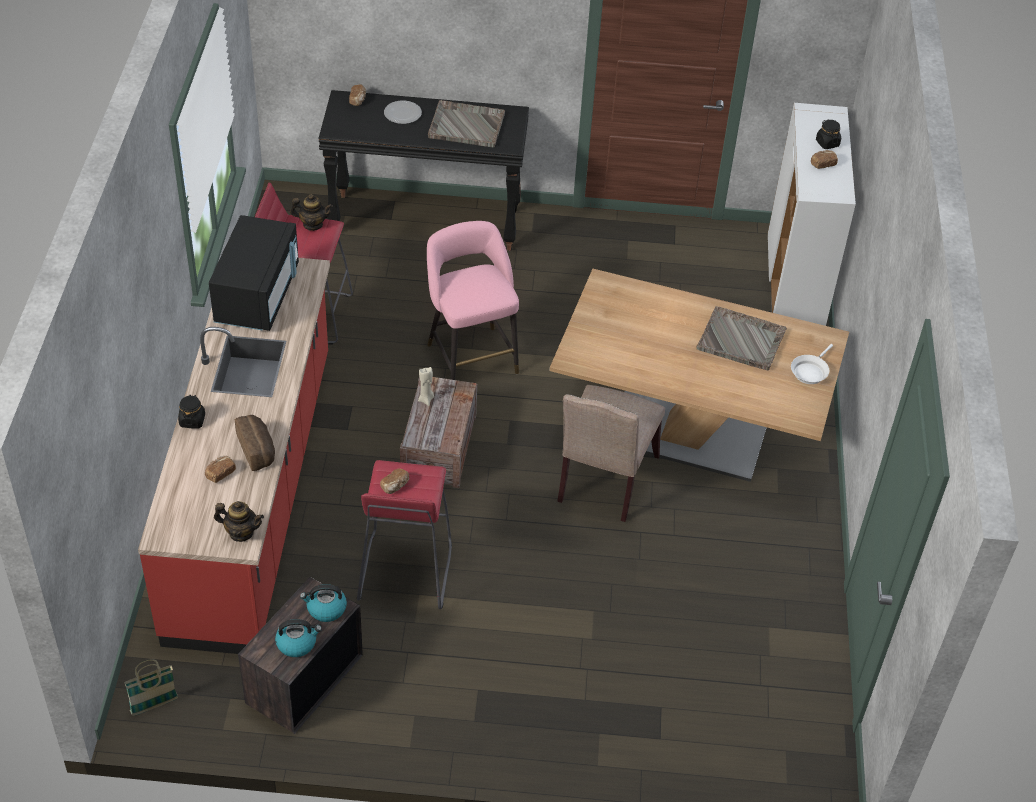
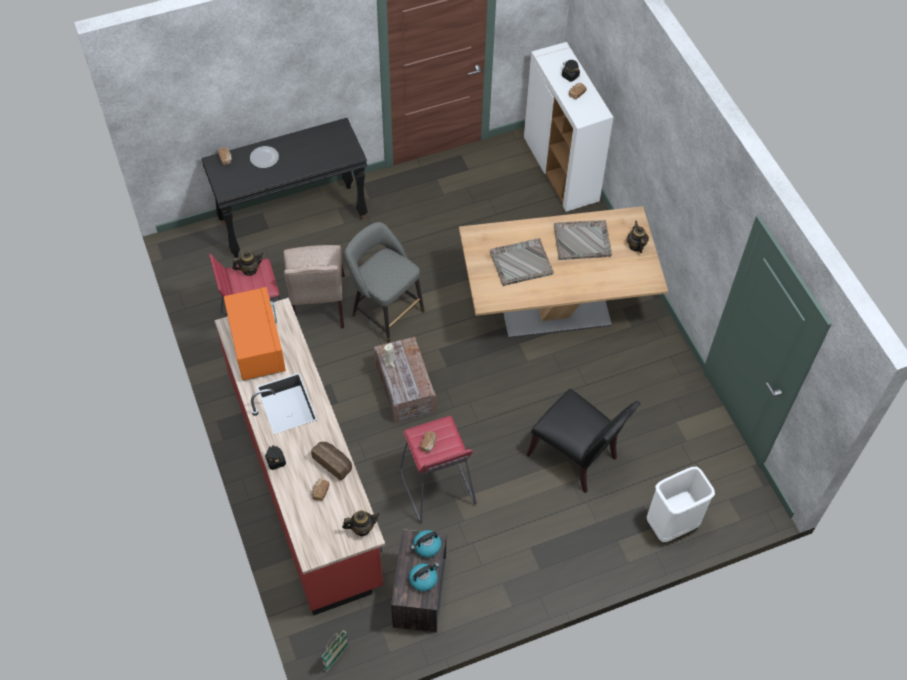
camera: 25 degrees left, 10 degrees up
black microwave [209,215,299,331] -> orange microwave [224,287,286,381]
pink stool [427,221,519,380] -> grey stool [345,222,425,343]
grey tray [428,100,505,147] -> grey tray moved to [490,238,554,286]
beige chair [557,385,665,522] -> beige chair moved to [284,245,345,328]
white frying pan [791,344,833,384] -> teapot [627,221,649,253]
none -> black chair [527,389,641,493]
none -> white trash can [647,466,715,542]

